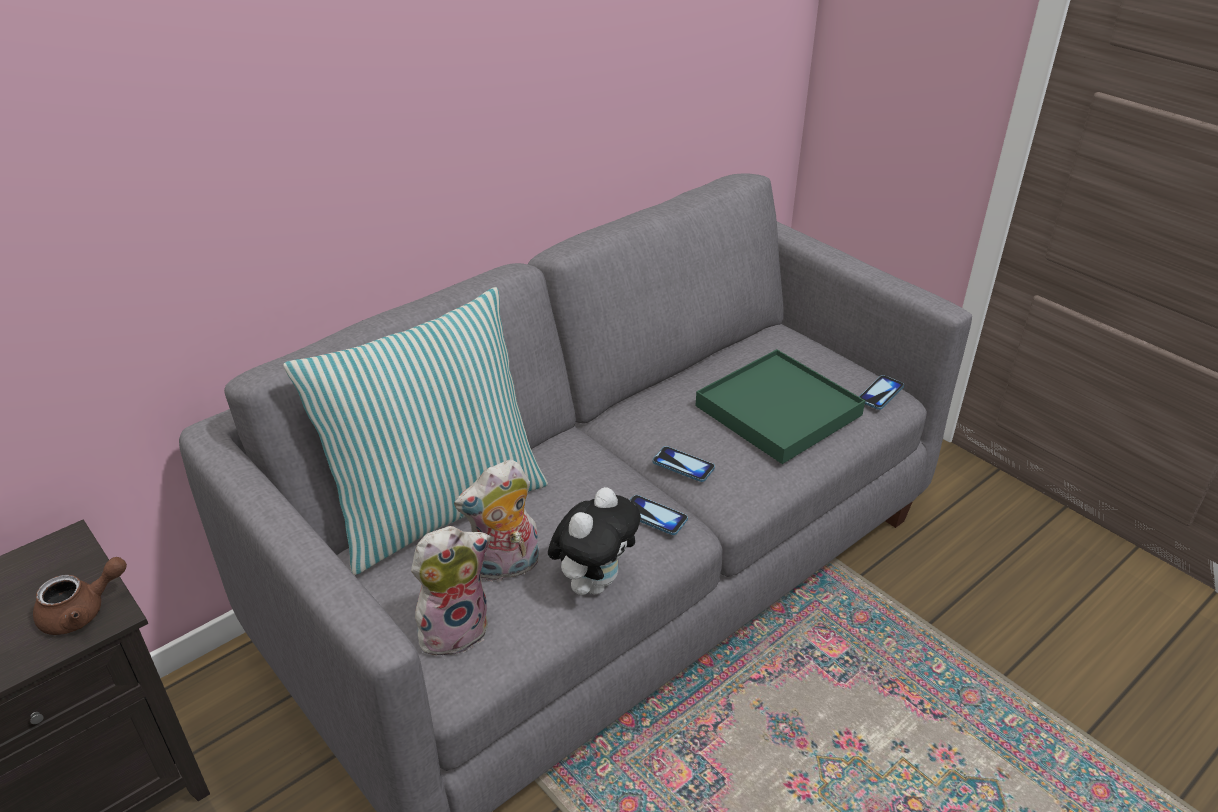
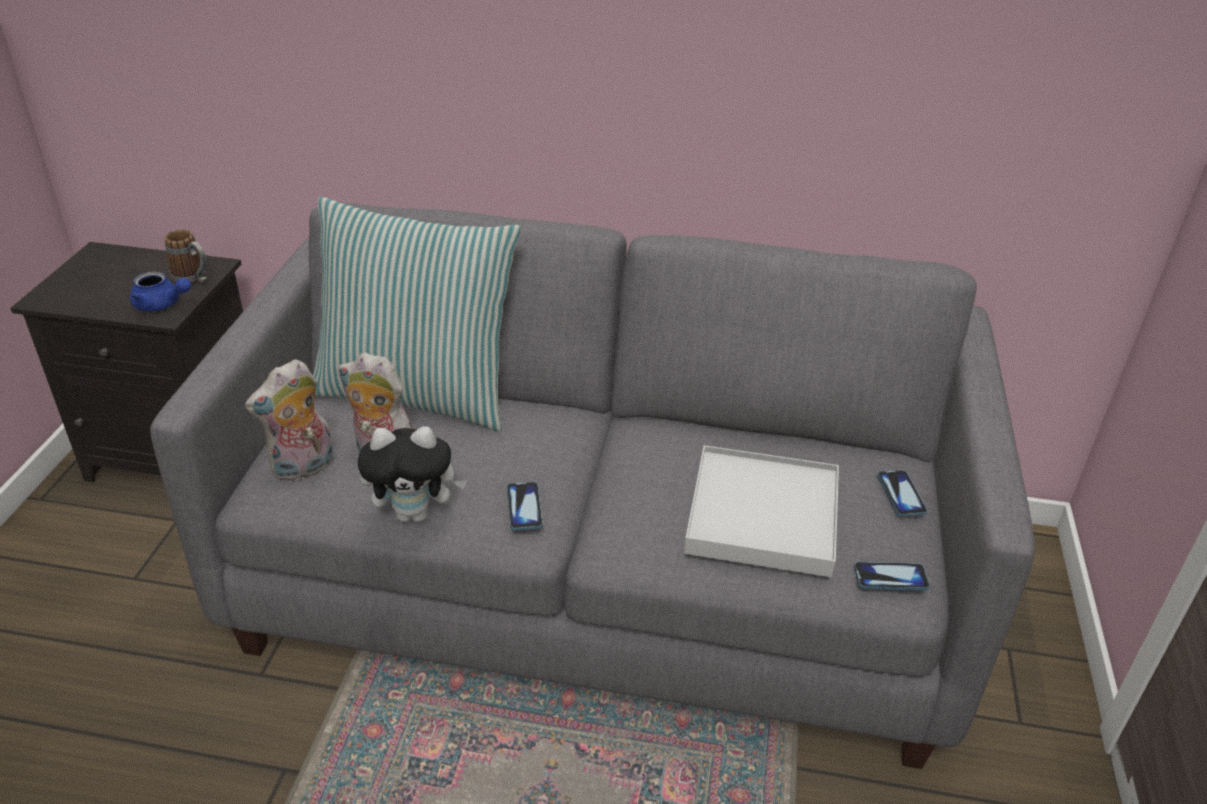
camera: 50 degrees right, 0 degrees up
brown teapot [33,557,127,635] -> blue teapot [130,271,191,311]
plush toy [411,526,491,656] -> plush toy turned 120 degrees clockwise [245,359,334,482]
phone [652,446,715,482] -> phone moved to [877,470,928,517]
green tray [695,349,865,464] -> white tray [684,445,839,578]
none -> mug [165,229,207,285]

